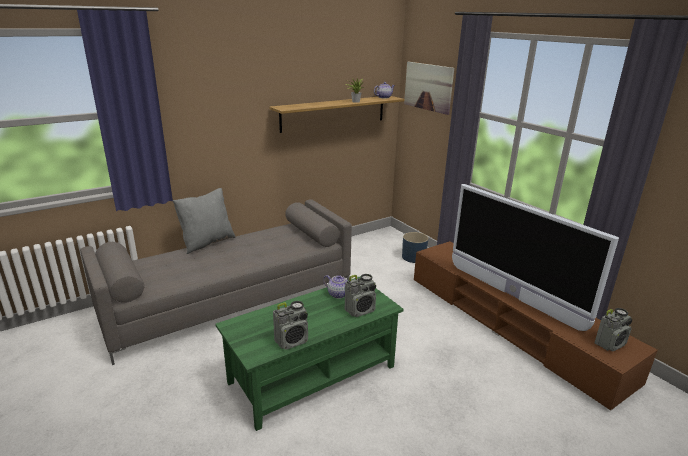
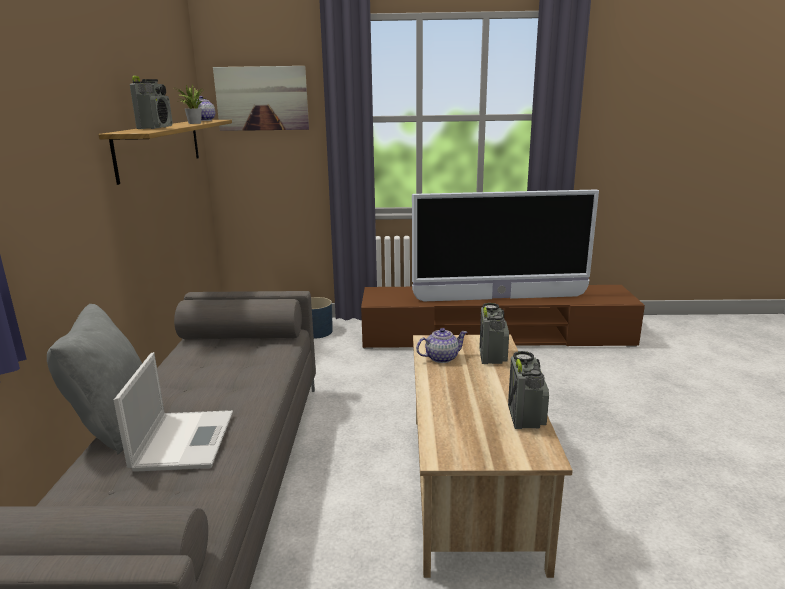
camera: 55 degrees left, 5 degrees down
green coffee table [215,276,404,431] -> beige coffee table [413,335,573,578]
radio [594,308,632,352] -> radio moved to [130,76,172,129]
none -> laptop [114,352,233,472]

